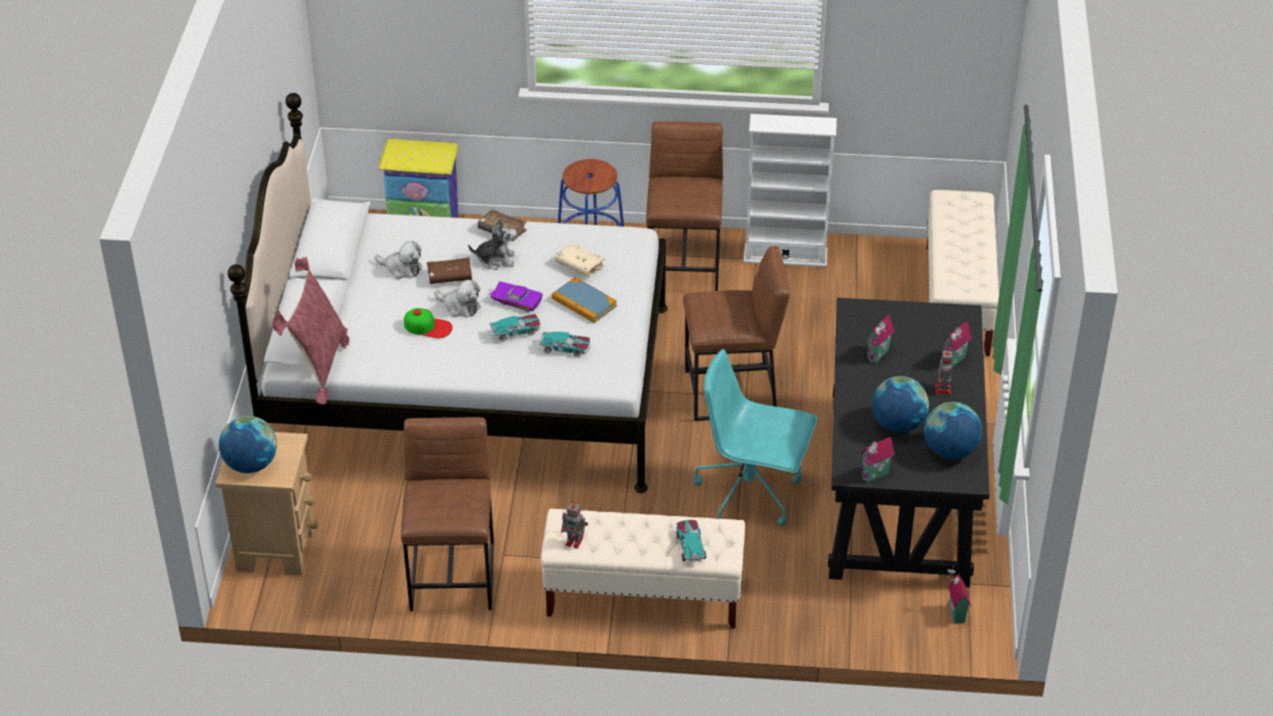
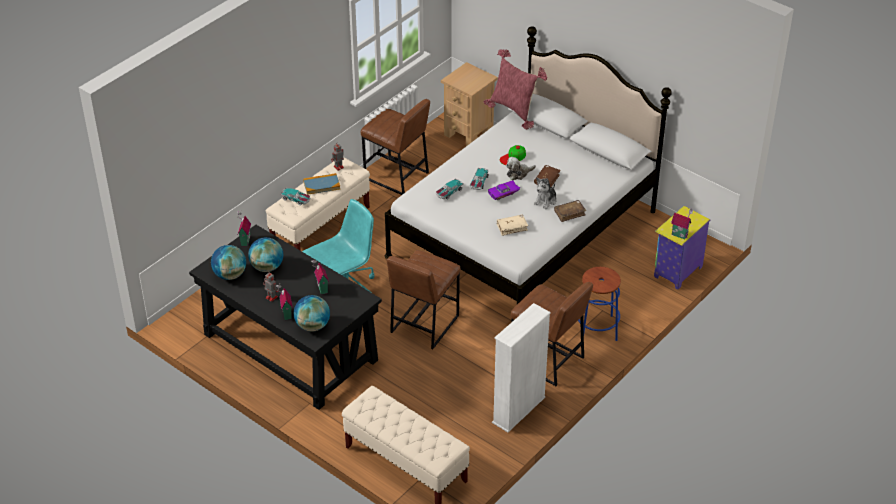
camera: 125 degrees right, 0 degrees up
globe [219,416,277,473] -> globe moved to [294,295,330,332]
plush toy [375,241,422,279] -> none
book [552,277,617,323] -> book moved to [303,173,340,195]
toy house [947,567,971,624] -> toy house moved to [671,209,693,239]

